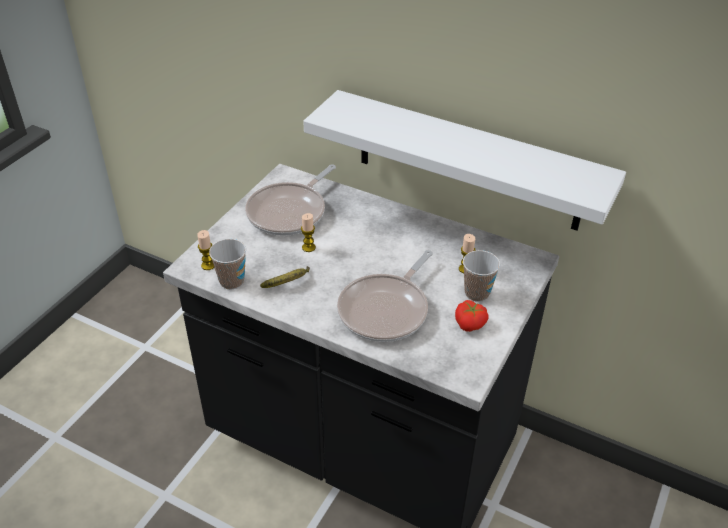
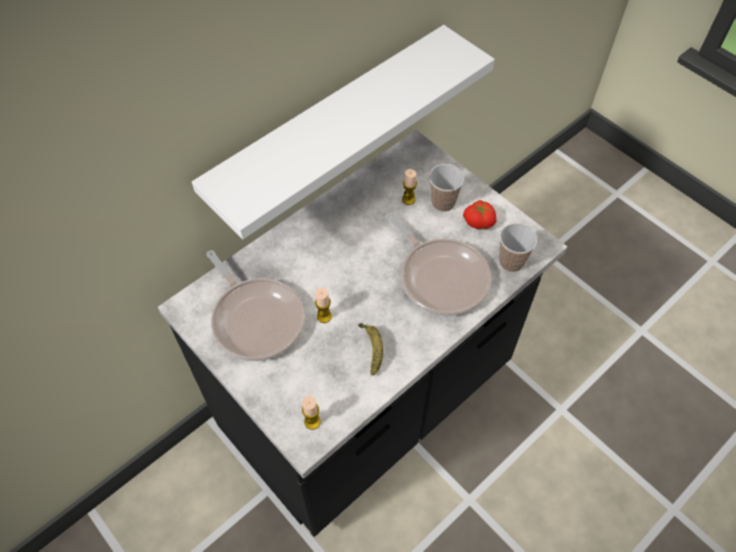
camera: 70 degrees left, 15 degrees up
cup [209,239,246,290] -> cup moved to [499,223,537,272]

